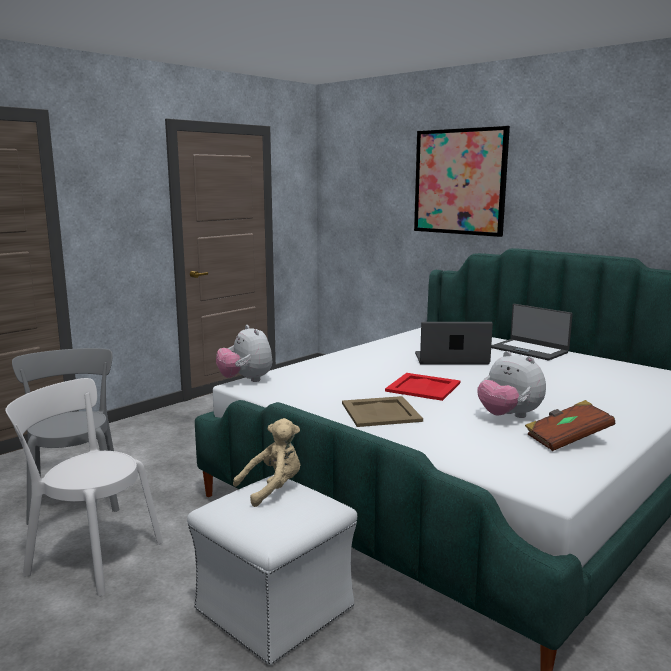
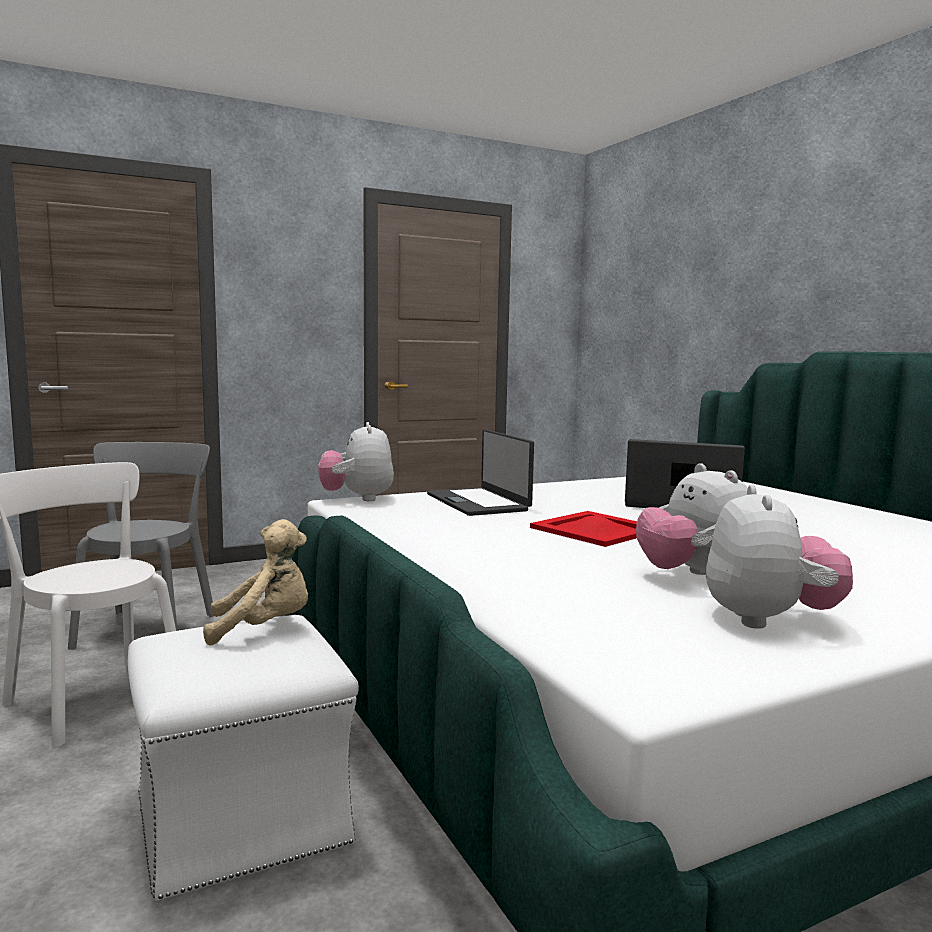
camera: 20 degrees right, 5 degrees down
beige tray [342,396,423,427] -> none
picture [414,126,510,237] -> none
laptop [491,304,573,360] -> laptop moved to [427,429,534,516]
brown book [525,400,615,451] -> plush toy [706,485,853,629]

